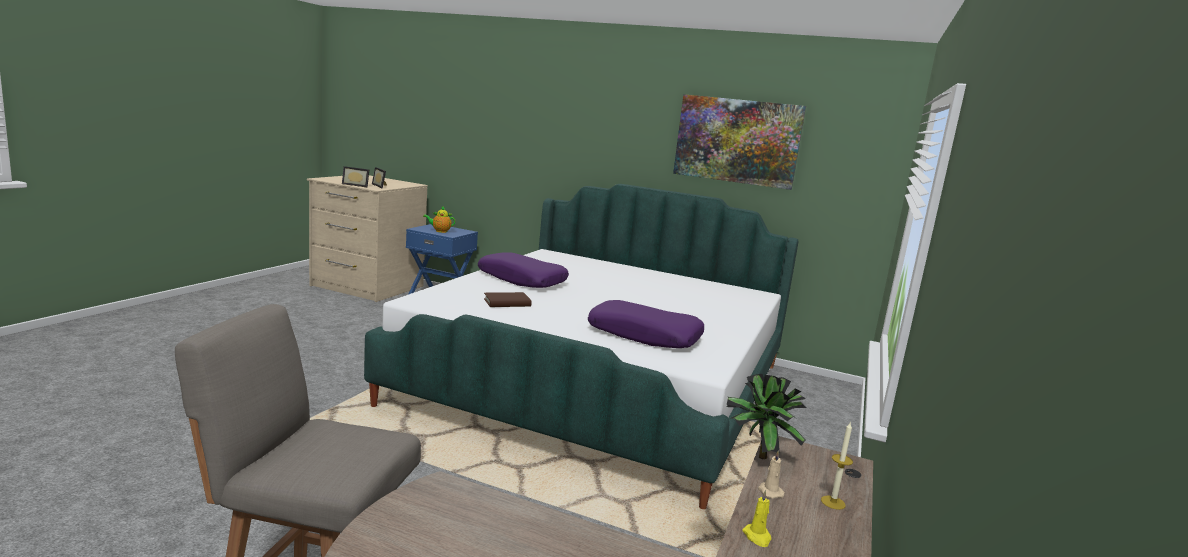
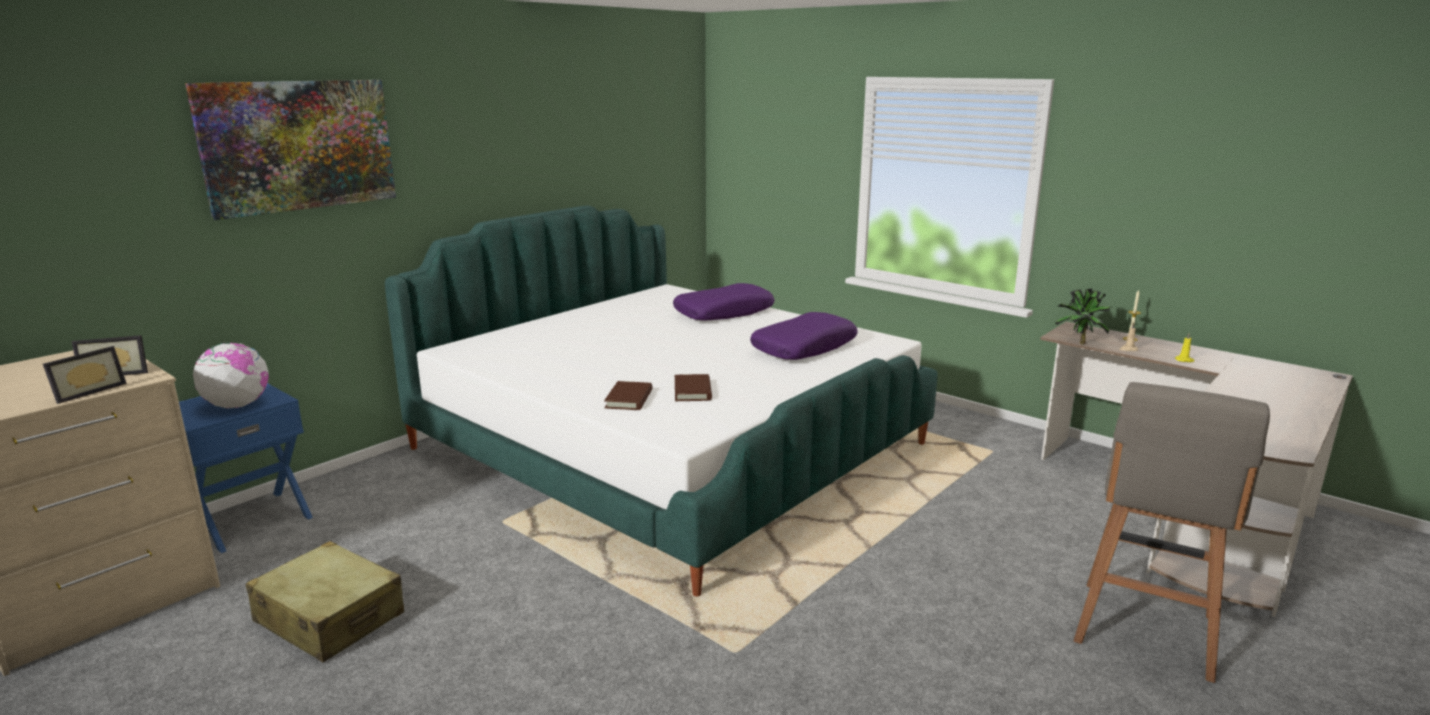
camera: 70 degrees left, 5 degrees up
teapot [423,206,455,233] -> globe [193,343,268,408]
purple pillow [478,252,569,288] -> purple pillow moved to [673,283,775,321]
picture [673,94,806,190] -> picture moved to [185,80,396,220]
none -> beige suitcase [246,541,404,662]
none -> brown book [604,381,652,410]

